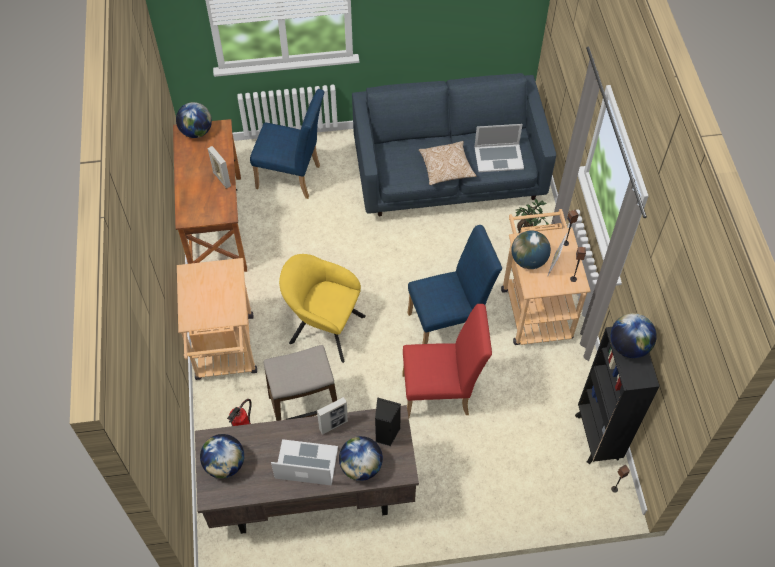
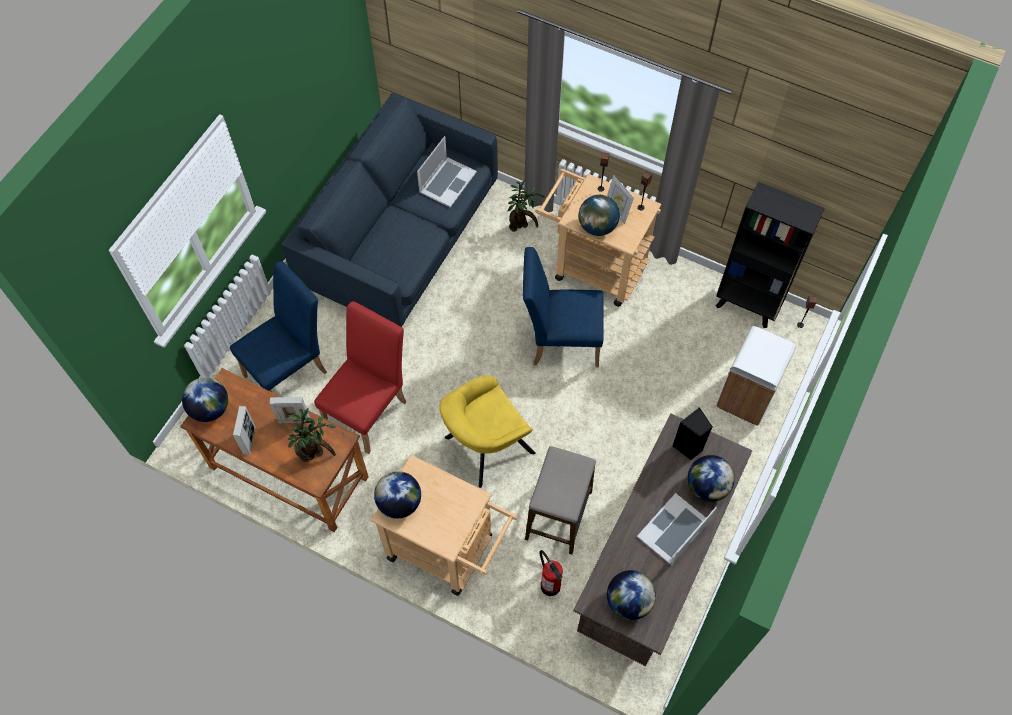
camera: 55 degrees left, 5 degrees up
picture frame [317,397,348,435] -> picture frame moved to [233,406,256,455]
red chair [402,304,492,417] -> red chair moved to [314,301,406,454]
blue chair [407,225,502,344] -> blue chair turned 105 degrees counterclockwise [523,247,604,367]
pillow [419,141,476,185] -> none
globe [610,313,657,358] -> globe moved to [374,471,421,519]
none -> potted plant [288,408,336,462]
none -> white trash can [716,326,796,426]

